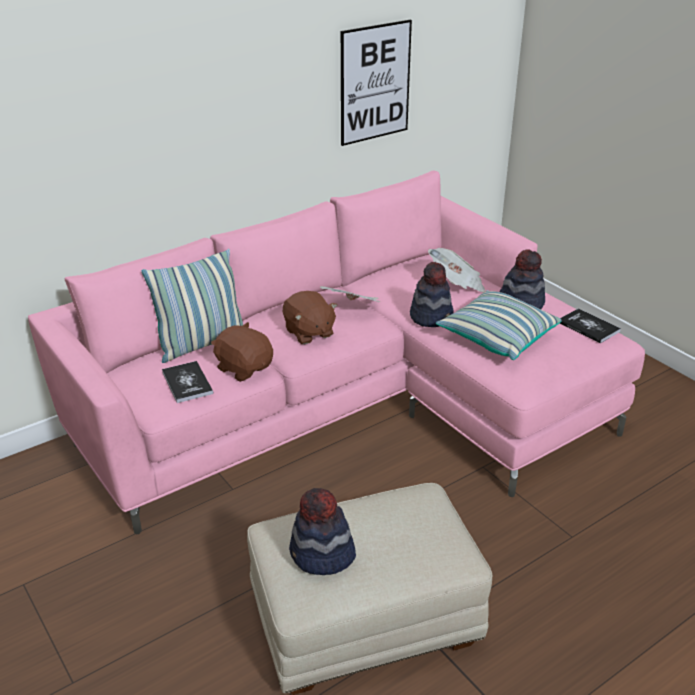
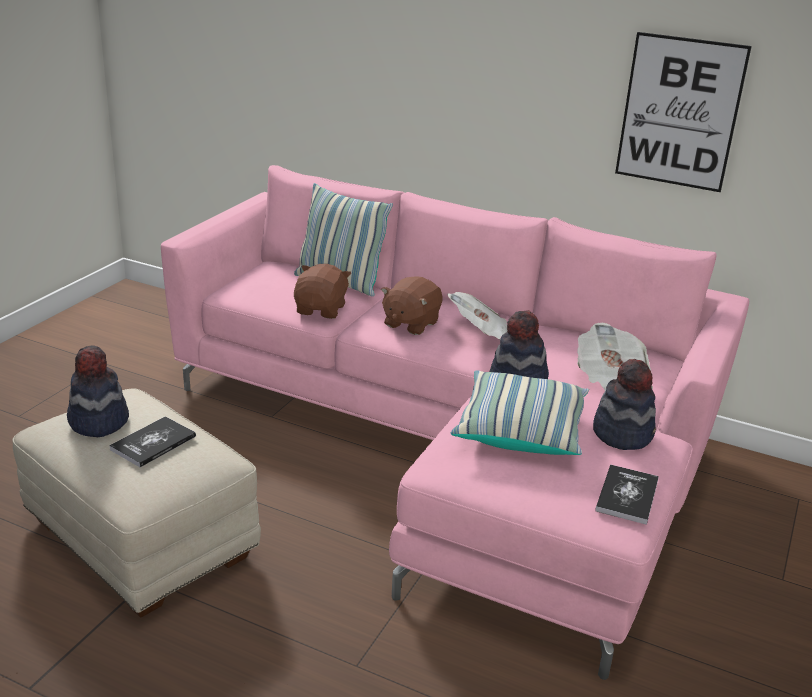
camera: 60 degrees right, 5 degrees down
book [162,361,213,403] -> book moved to [109,416,196,467]

